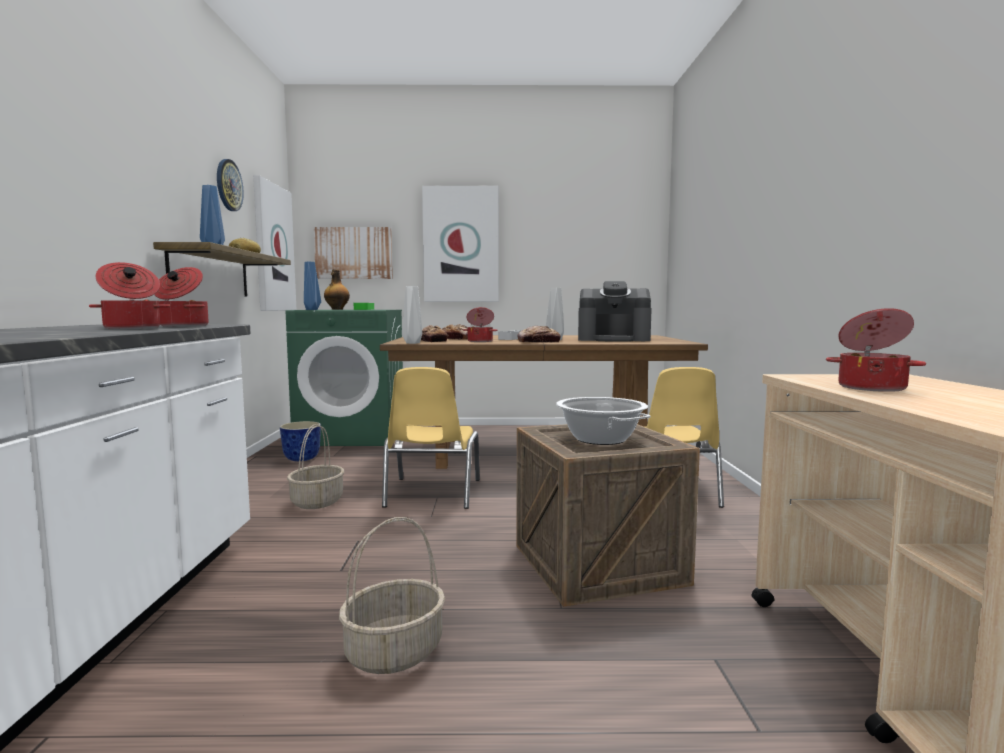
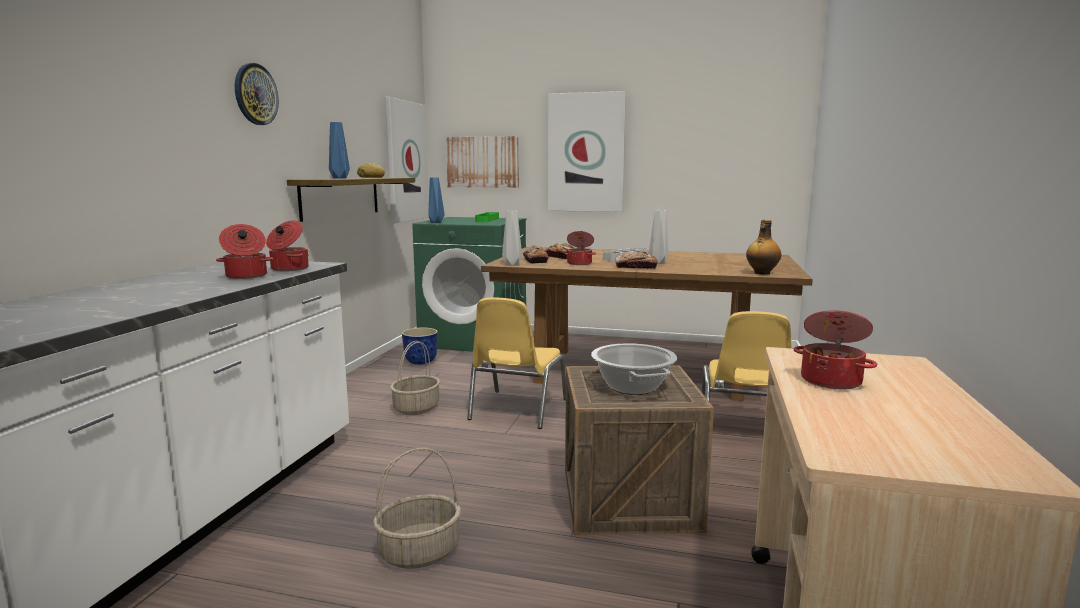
camera: 15 degrees right, 5 degrees up
wall clock [217,159,244,211] -> wall clock moved to [235,63,279,125]
bottle [324,269,350,310] -> bottle moved to [746,220,781,274]
coffee machine [578,281,652,342] -> none

